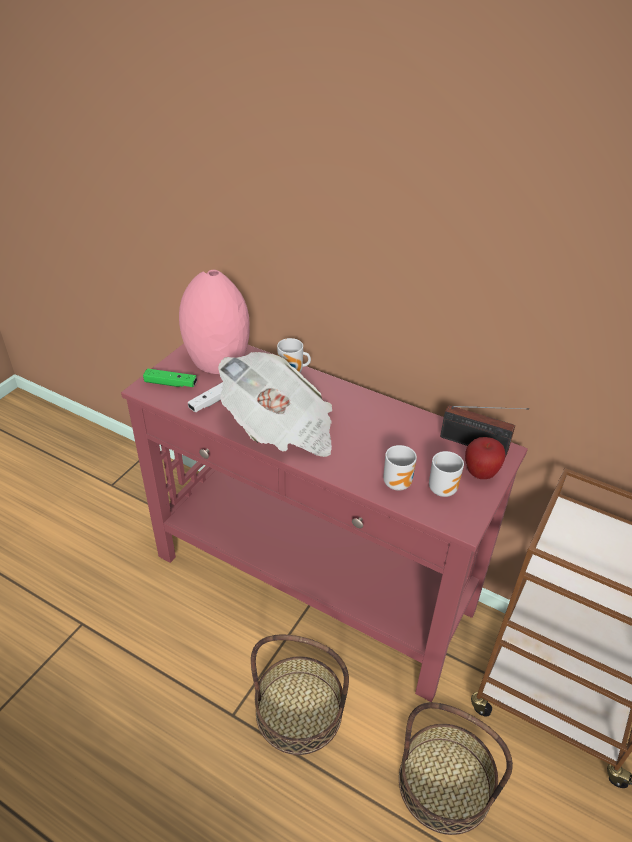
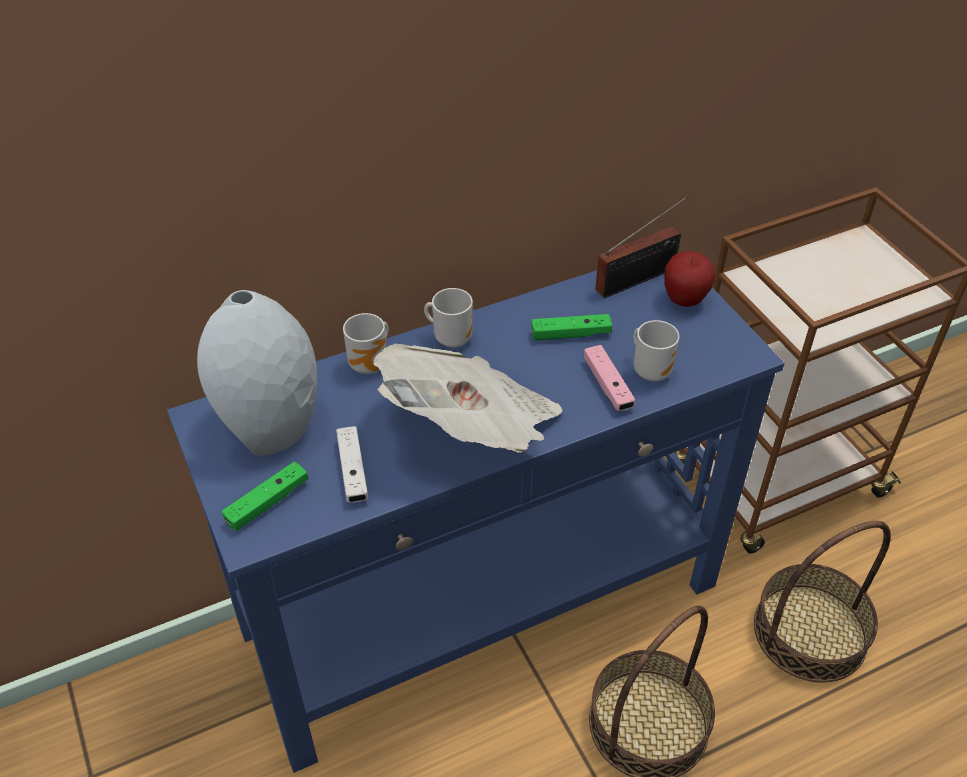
camera: 55 degrees left, 5 degrees up
red console table [121,343,528,702] -> blue console table [167,252,785,773]
pink vase [179,270,250,374] -> grey vase [197,290,317,456]
mug [429,451,464,497] -> mug moved to [424,288,473,348]
none -> green game controller [532,314,612,340]
none -> pink game controller [584,345,636,411]

